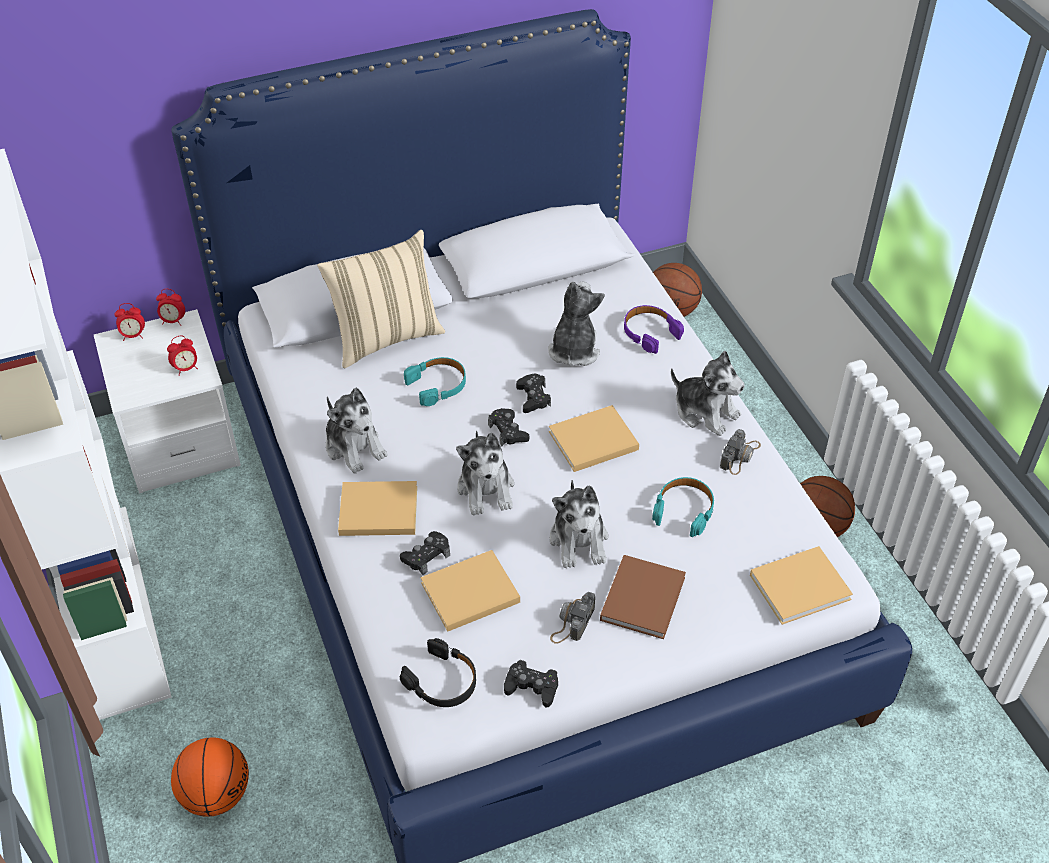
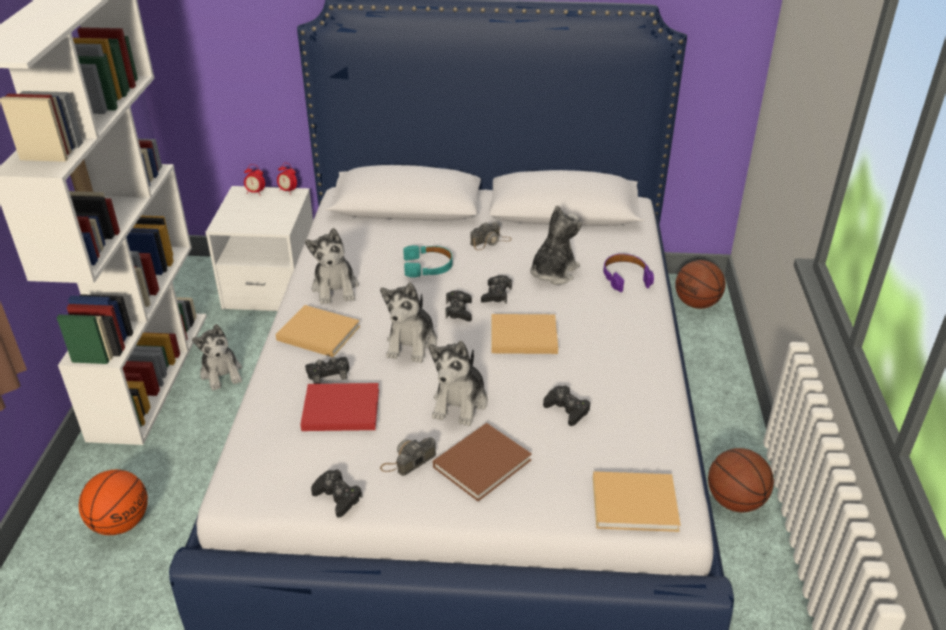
camera: 25 degrees right, 10 degrees down
alarm clock [167,336,198,376] -> none
beige pillow [317,230,445,368] -> none
black headphones [400,638,476,707] -> none
beige book [421,550,520,632] -> red book [300,383,379,431]
turquoise headphones [652,477,714,537] -> black game controller [543,386,590,426]
plush toy [671,351,745,436] -> plush toy moved to [192,324,242,391]
camera [720,429,761,475] -> camera moved to [470,222,512,250]

